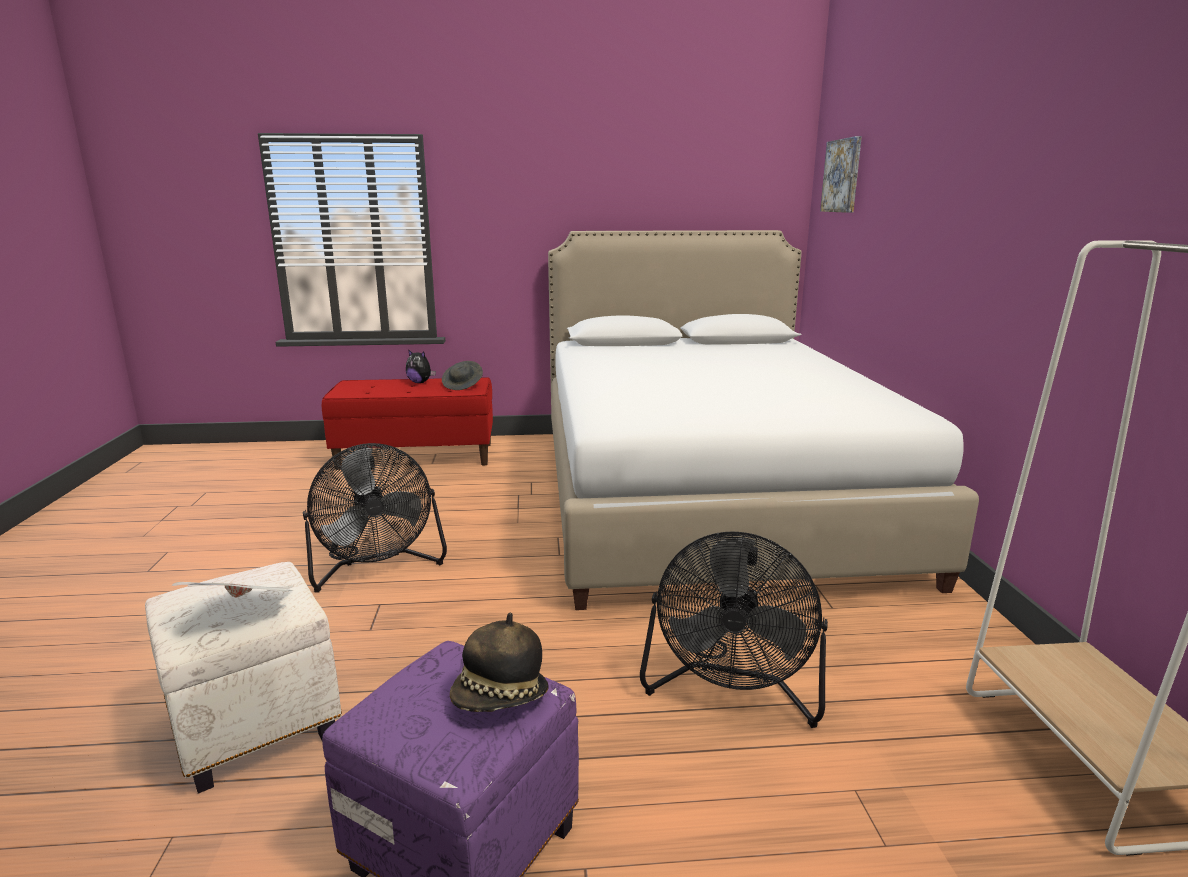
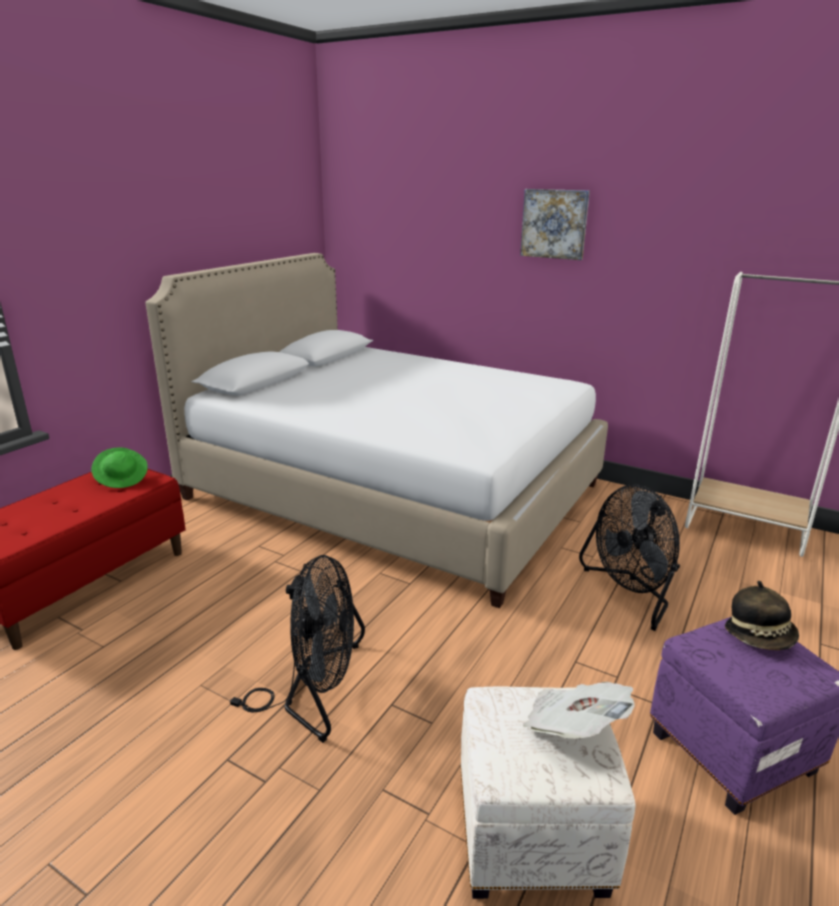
camera: 55 degrees left, 5 degrees up
plush toy [406,349,436,383] -> none
grey hat [442,361,483,390] -> green hat [91,447,148,488]
black fan [640,532,828,728] -> black fan turned 105 degrees clockwise [579,484,680,631]
picture [820,136,862,213] -> picture moved to [520,189,590,260]

